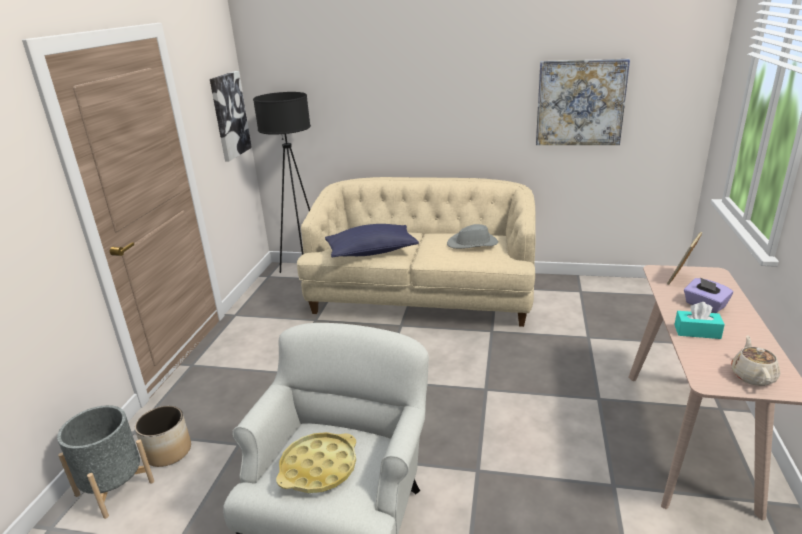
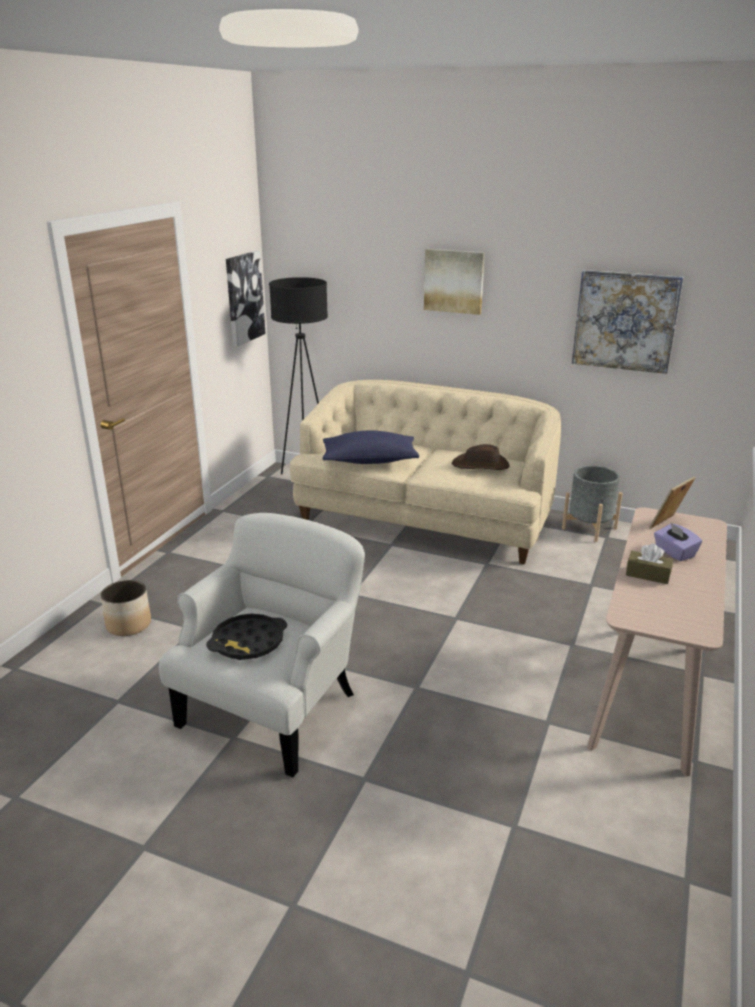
camera: 10 degrees right, 0 degrees up
grey planter [57,405,154,519] -> grey planter moved to [562,466,623,542]
yellow tray [276,432,356,493] -> black tray [206,614,287,660]
grey hat [447,224,498,249] -> brown hat [452,444,510,470]
turquoise tissue box [674,302,725,339] -> brown tissue box [626,544,673,584]
beige teapot [731,335,780,386] -> none
none -> picture [424,249,485,315]

